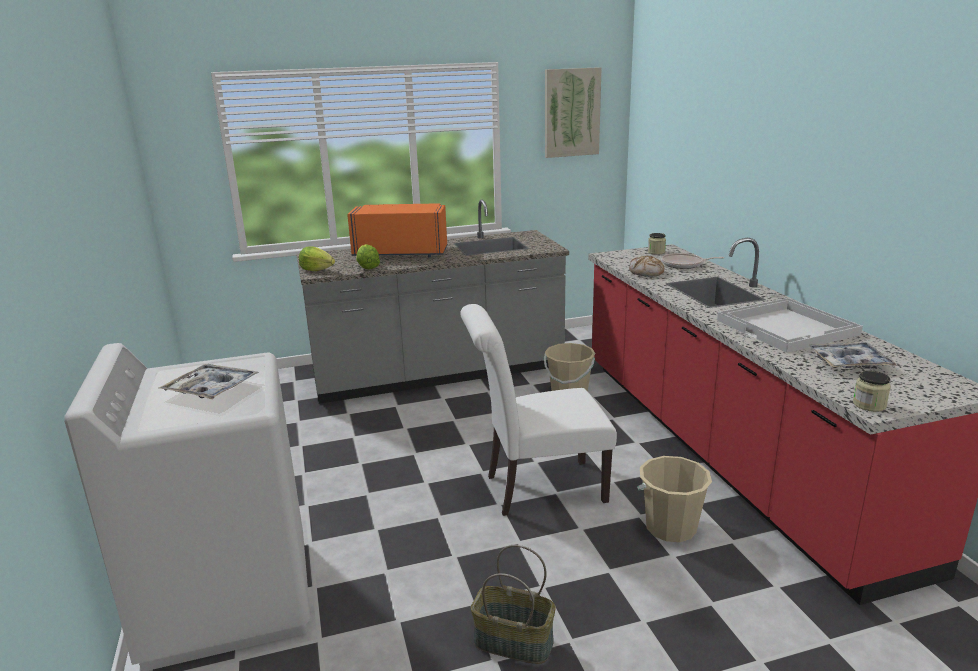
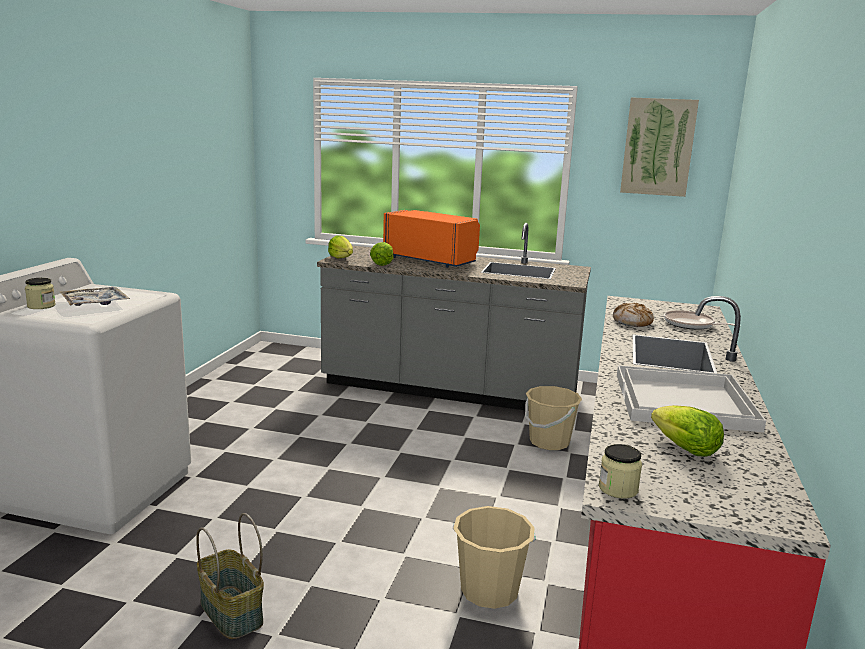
camera: 30 degrees right, 5 degrees down
white chair [460,304,617,516] -> none
jar [648,233,666,255] -> jar moved to [25,278,56,309]
tray [809,342,897,369] -> lettuce [651,405,724,456]

